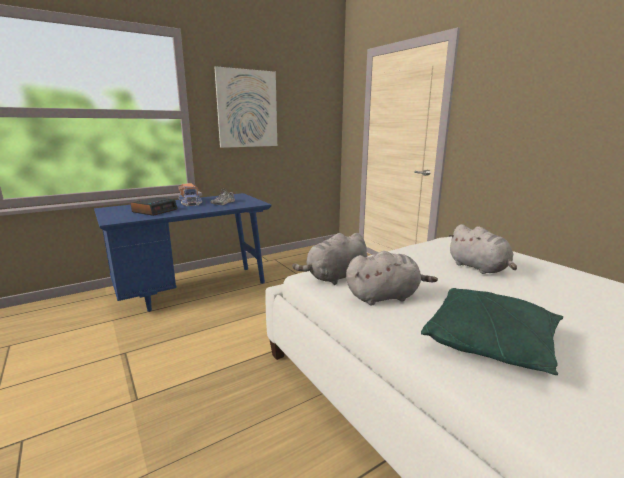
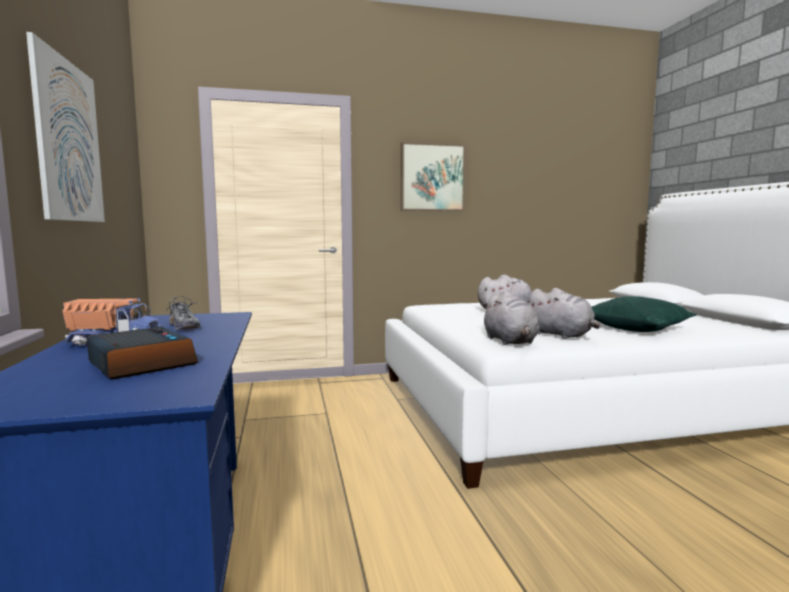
camera: 70 degrees left, 10 degrees down
grey plush toy [346,251,438,305] -> grey plush toy turned 135 degrees clockwise [525,288,600,339]
none -> picture [401,142,465,211]

